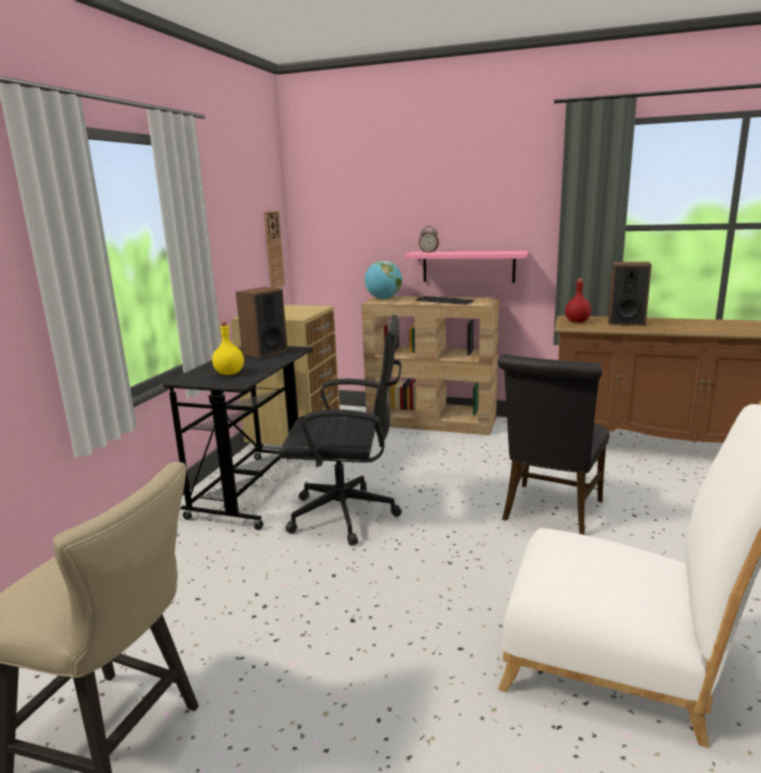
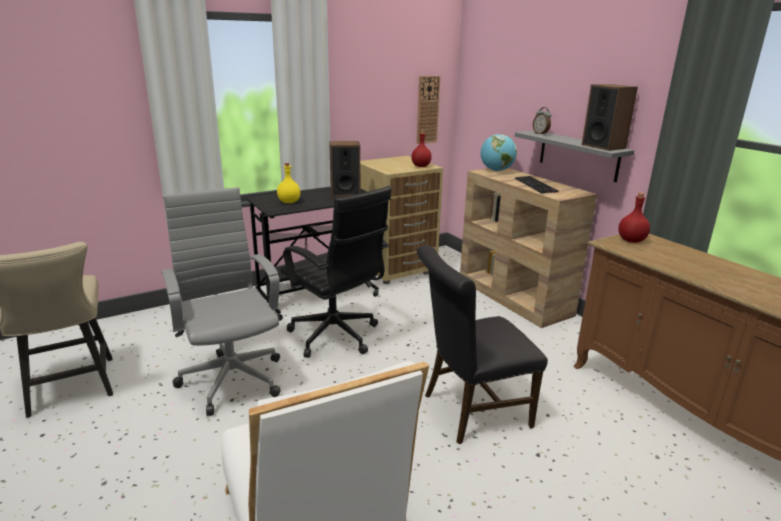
camera: 40 degrees right, 5 degrees up
pink shelf [405,251,528,283] -> grey shelf [515,131,634,182]
speaker [608,262,652,326] -> speaker moved to [582,84,638,151]
none -> grey office chair [161,187,281,416]
none -> red bottle [411,131,432,167]

